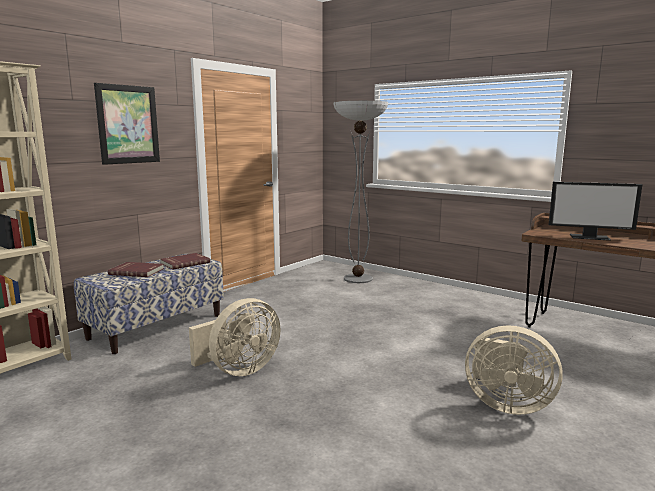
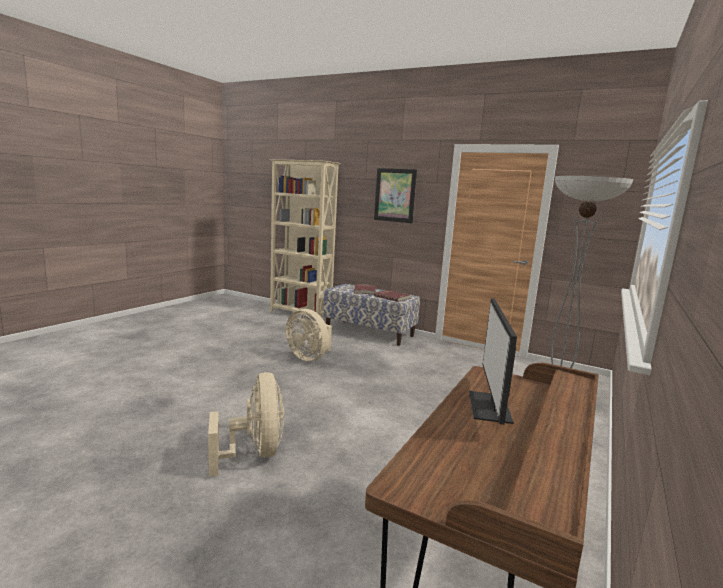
camera: 80 degrees right, 0 degrees up
beige fan [465,325,563,415] -> beige fan turned 150 degrees clockwise [208,372,284,476]

